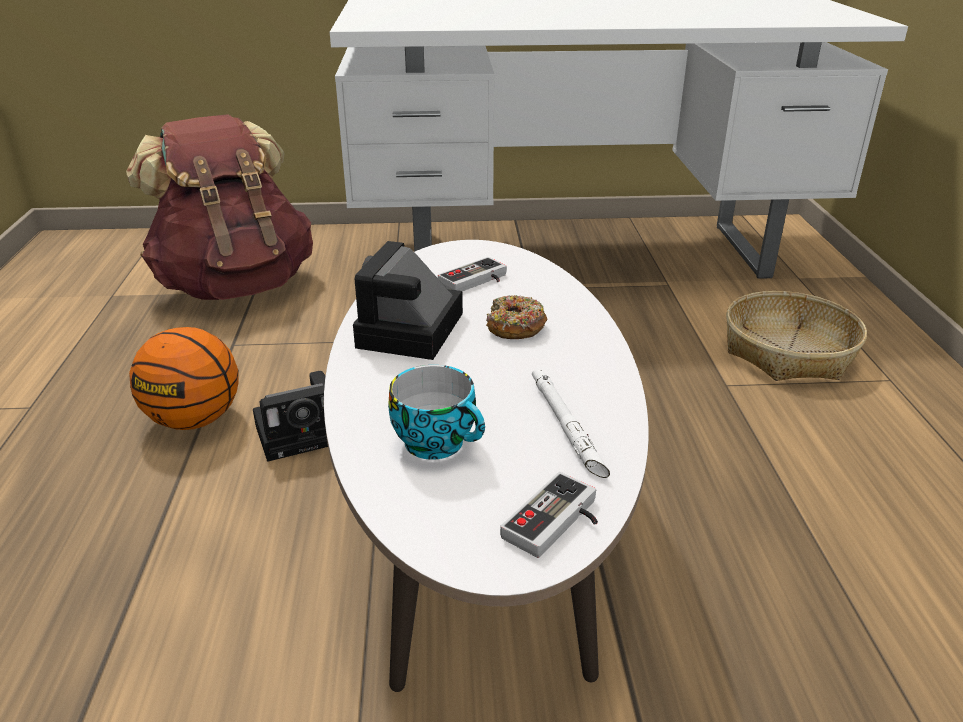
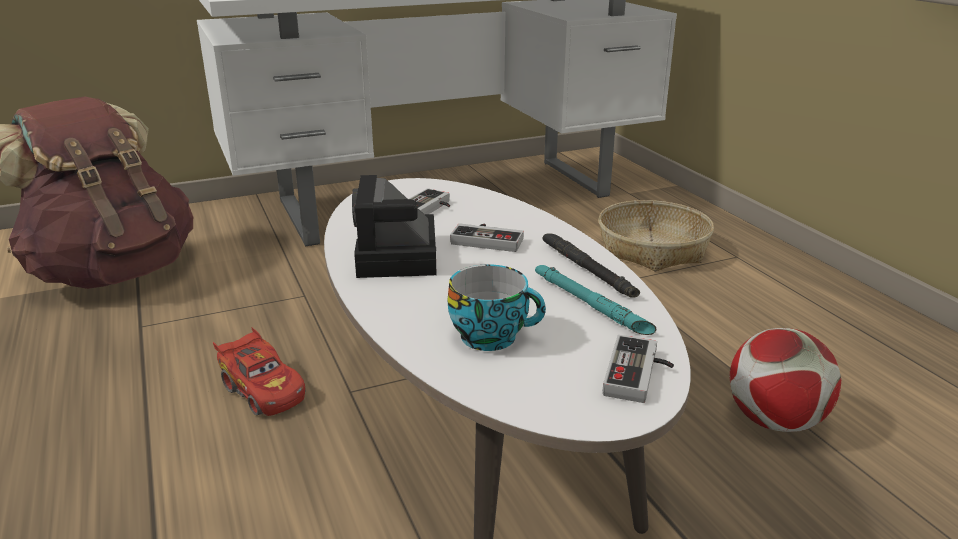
camera: 20 degrees left, 5 degrees down
basketball [129,327,238,430] -> none
camera [253,371,328,462] -> red toy car [213,327,306,416]
donut [486,295,548,339] -> game controller [450,223,524,252]
white flashlight [532,370,610,478] -> turquoise flashlight [535,265,656,335]
none -> black flashlight [543,233,640,298]
none -> football [729,328,841,432]

